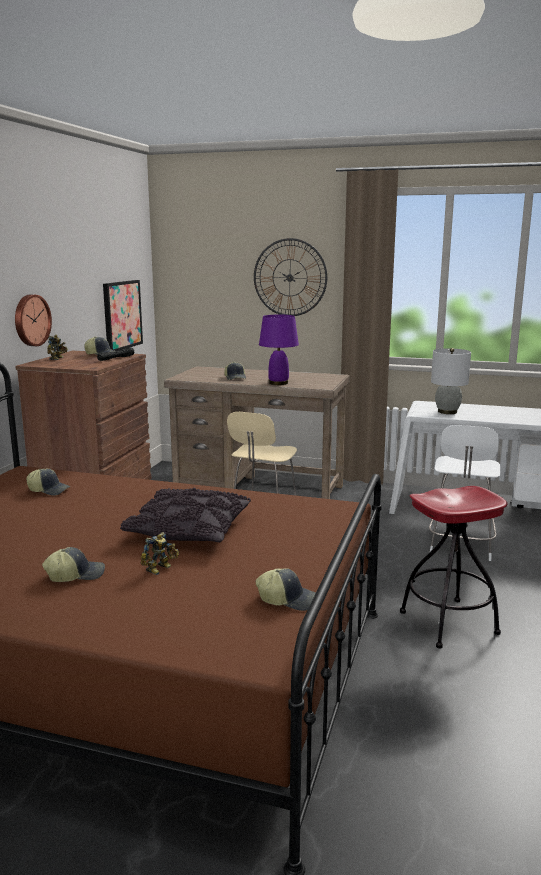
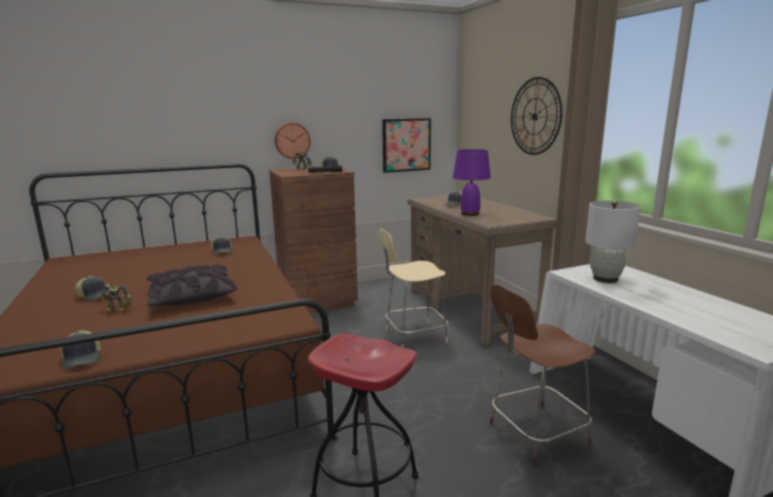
camera: 50 degrees right, 0 degrees up
white chair [429,425,501,561] -> brown chair [490,284,595,467]

